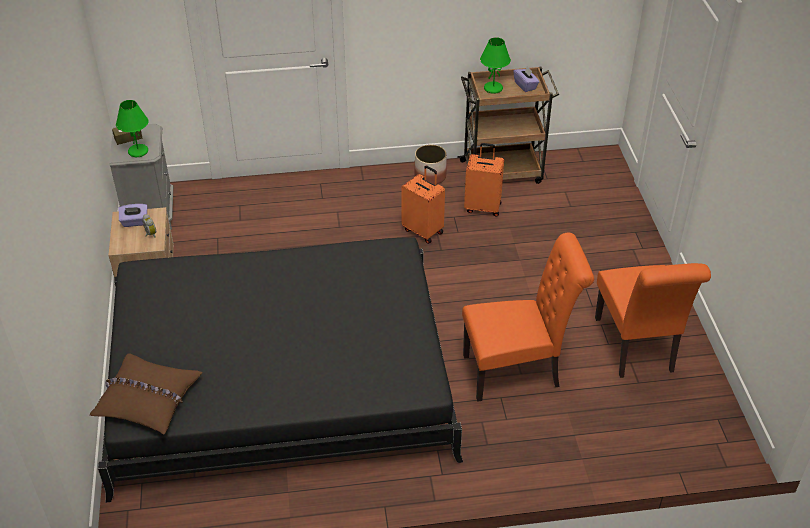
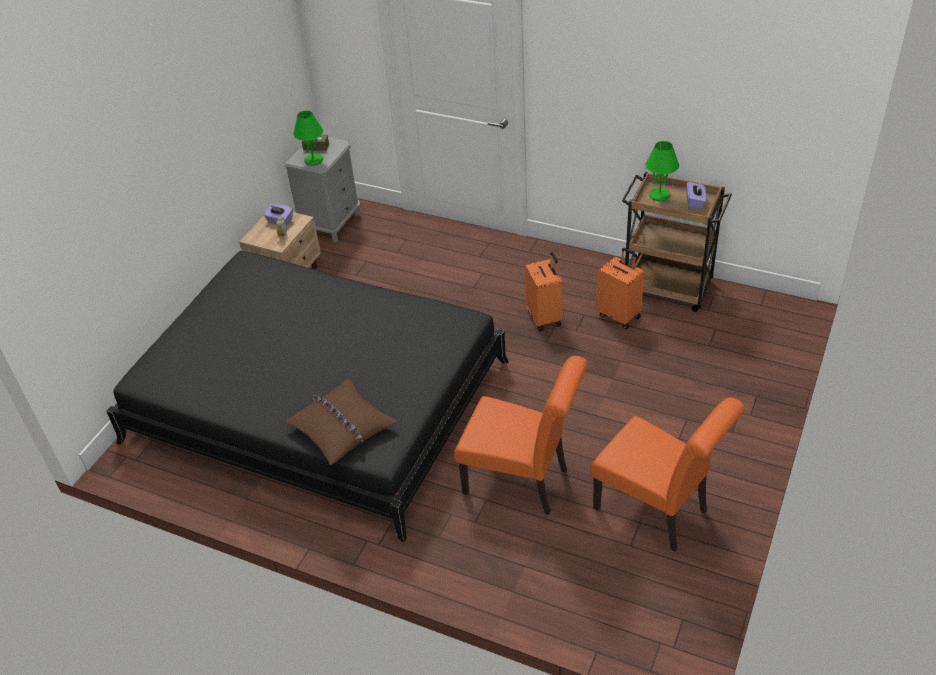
camera: 35 degrees right, 0 degrees up
brown pillow [90,353,203,435] -> brown pillow moved to [285,379,398,465]
planter [415,144,447,185] -> none
orange chair [595,263,711,378] -> orange chair turned 75 degrees counterclockwise [590,397,745,552]

